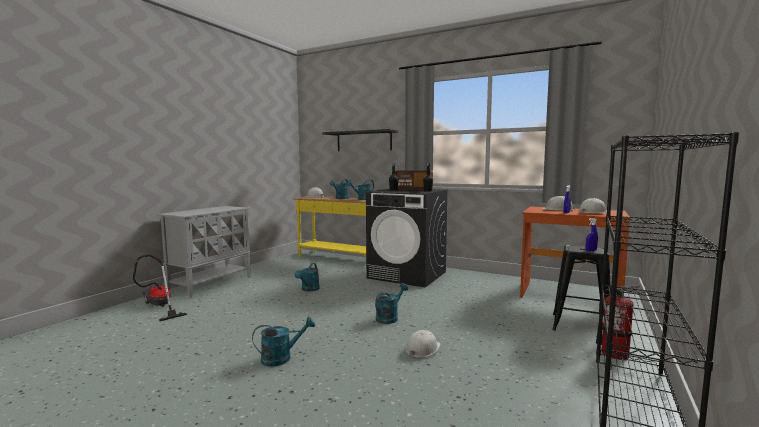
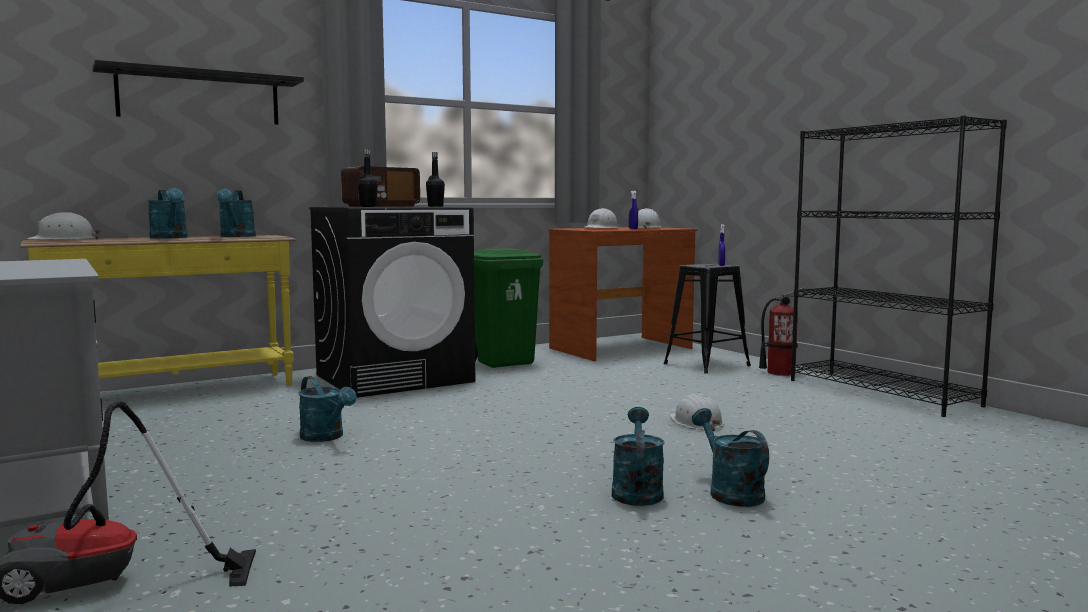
camera: 60 degrees left, 0 degrees up
turquoise watering can [375,283,408,324] -> turquoise watering can moved to [692,408,769,507]
none -> green trash can [474,248,543,368]

